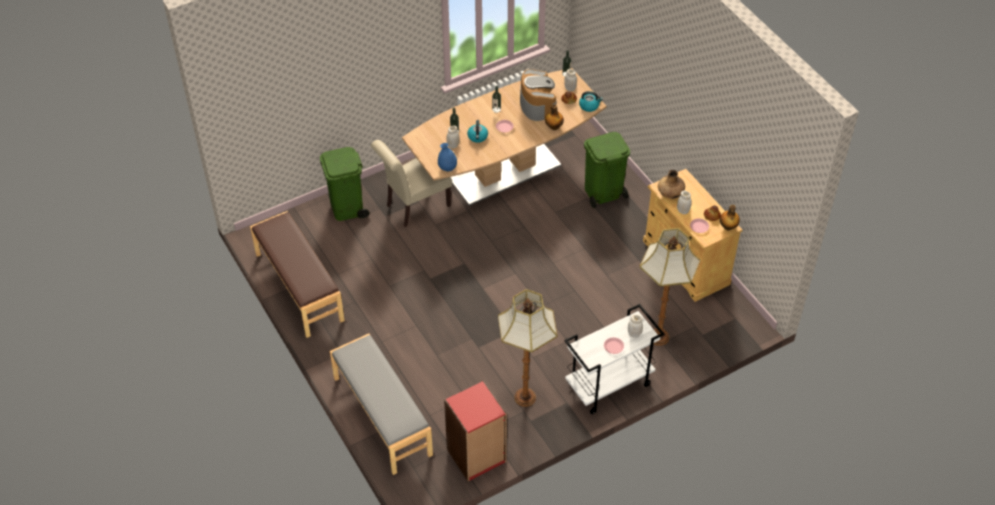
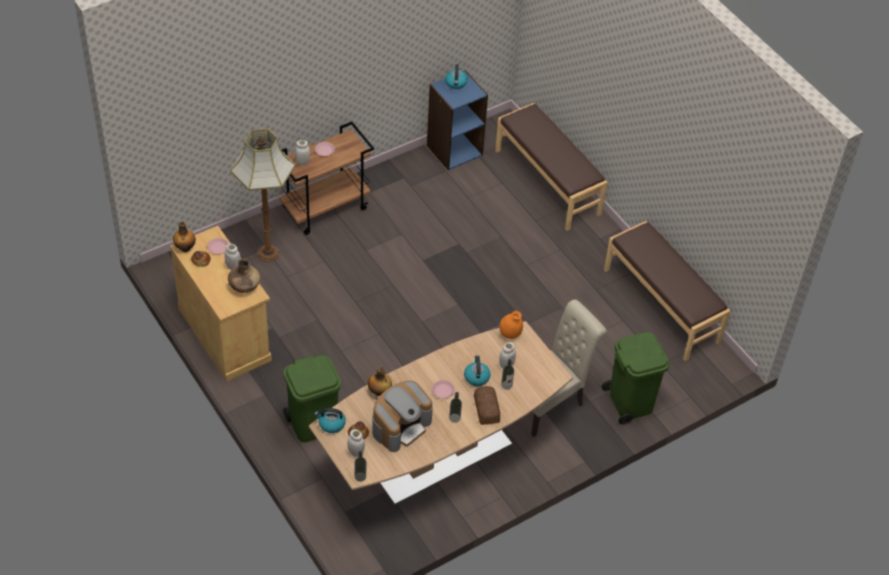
camera: 175 degrees right, 0 degrees up
grey bench [330,333,433,475] -> brown bench [495,103,608,231]
blue vase [438,143,457,171] -> orange vase [499,311,523,339]
red bookcase [444,381,507,481] -> blue bookcase [427,70,488,170]
floor lamp [498,289,558,407] -> none
coffee machine [520,69,557,121] -> coffee machine turned 120 degrees counterclockwise [372,380,433,452]
white cart [564,304,664,414] -> brown cart [279,122,374,235]
none -> kettle [445,64,468,89]
none -> bread [474,386,500,425]

